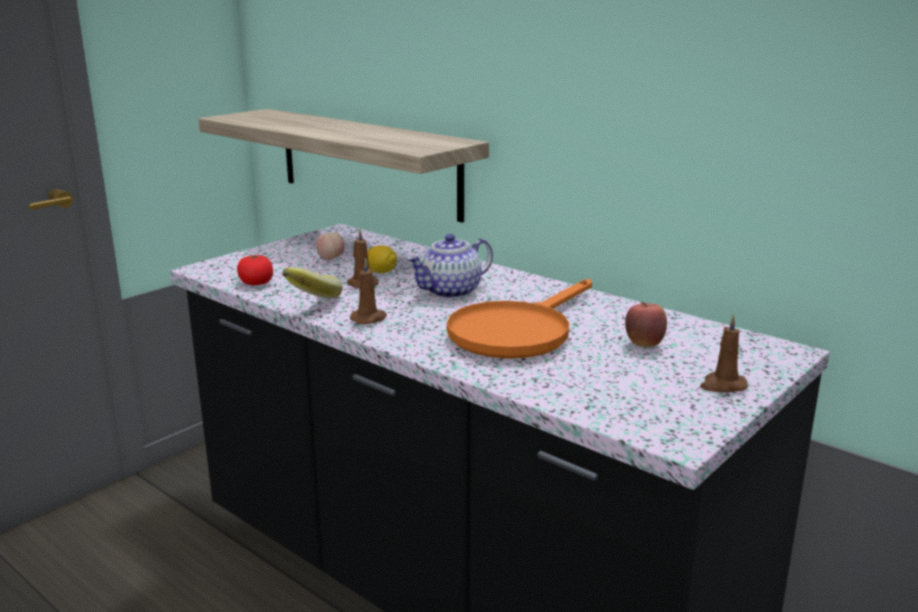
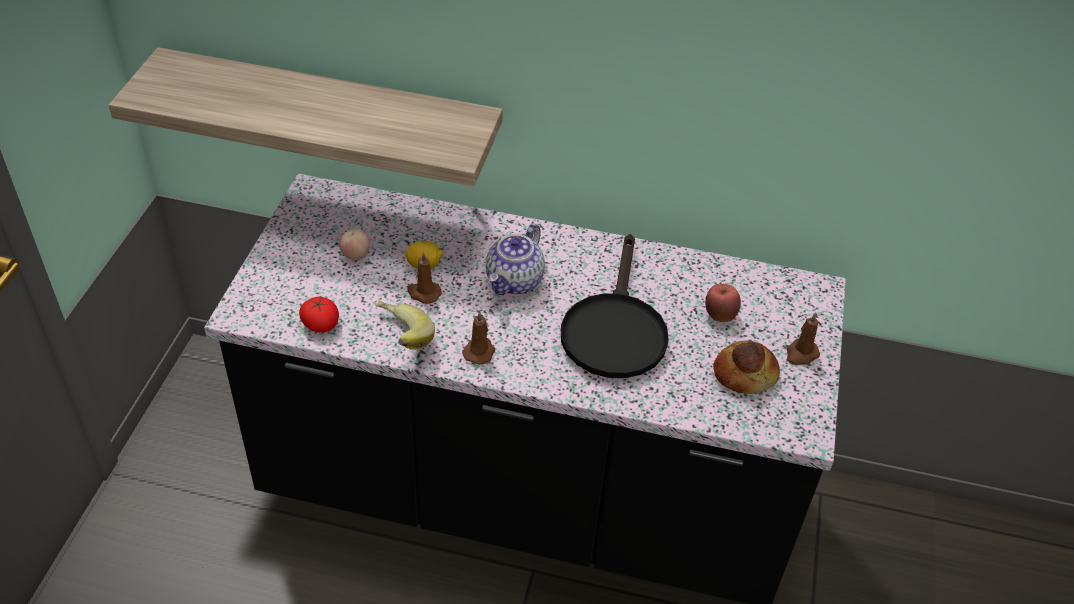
camera: 30 degrees left, 25 degrees up
orange frying pan [447,279,592,359] -> black frying pan [561,234,669,378]
none -> bread [713,341,780,394]

